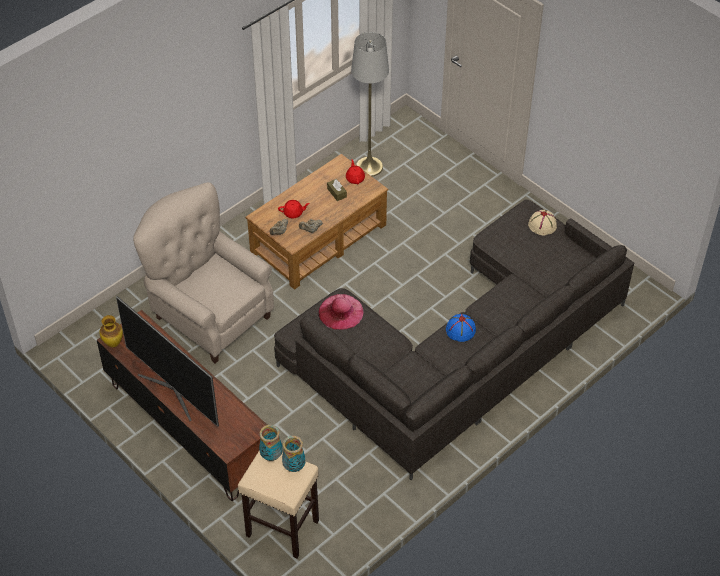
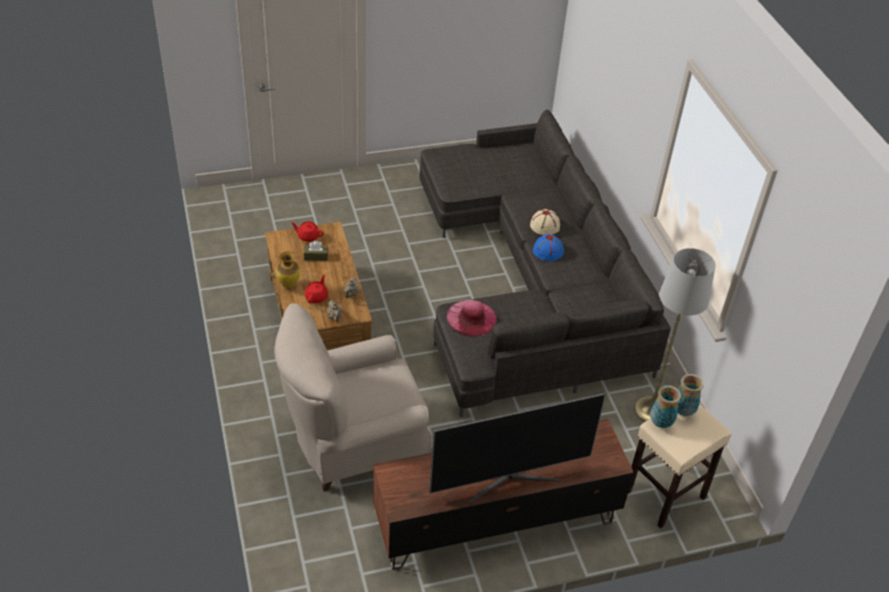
camera: 65 degrees left, 5 degrees down
vase [99,315,123,348] -> vase moved to [276,252,300,288]
grey floor lamp [351,32,389,177] -> grey floor lamp moved to [634,248,715,422]
beige hat [528,210,557,235] -> beige hat moved to [530,209,560,235]

